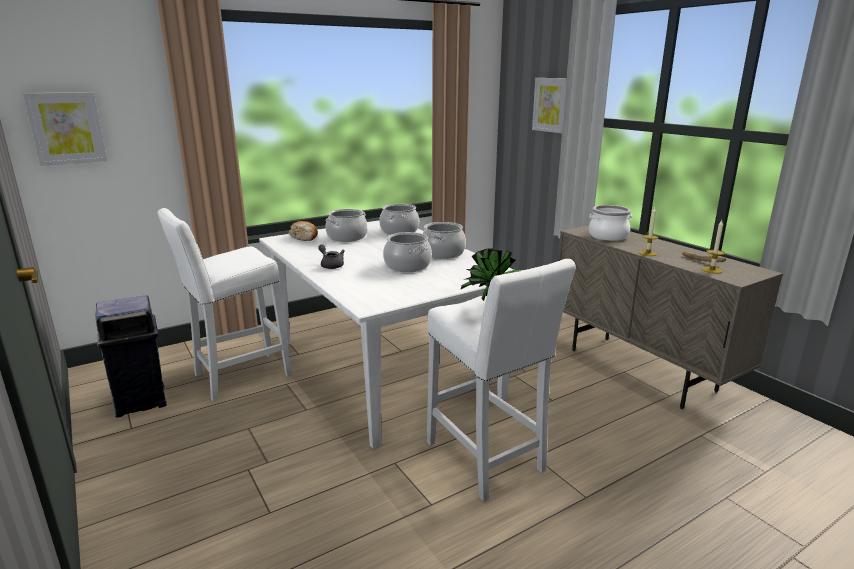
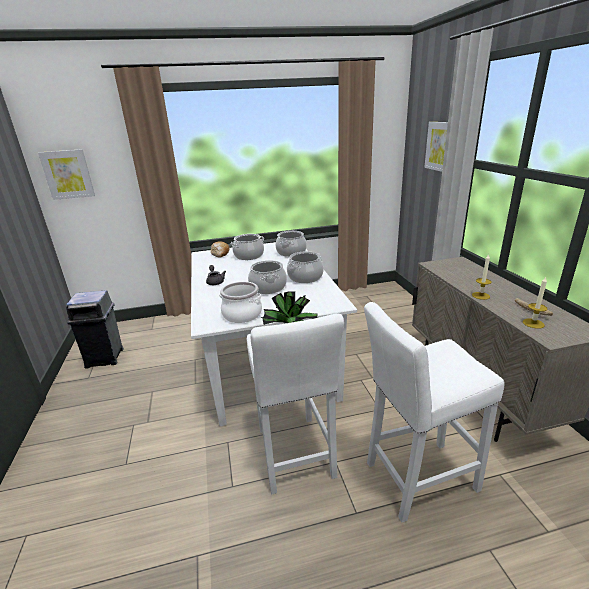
camera: 20 degrees right, 5 degrees up
white stool [158,208,292,401] -> white stool moved to [364,302,505,522]
cooking pot [589,205,632,241] -> cooking pot moved to [219,281,262,323]

